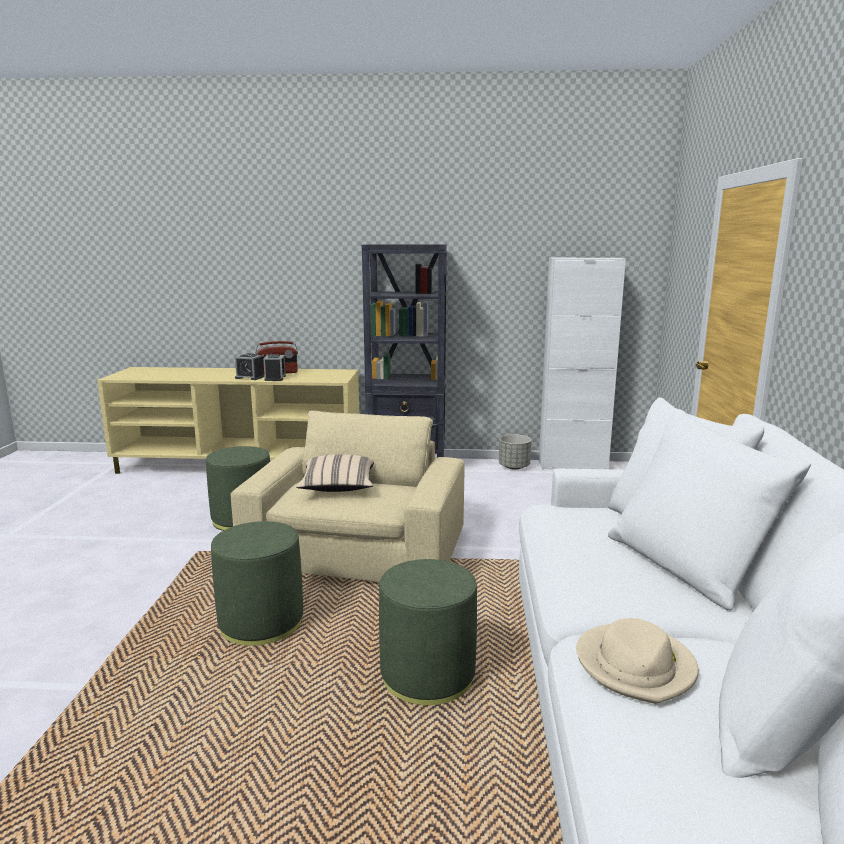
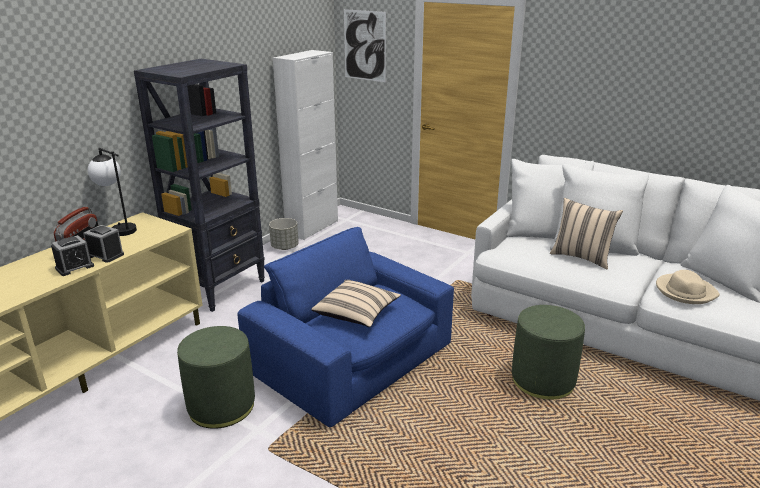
camera: 60 degrees left, 10 degrees up
green ottoman [211,521,303,646] -> none
beige armchair [231,410,465,582] -> blue armchair [237,227,454,427]
none -> table lamp [88,148,137,236]
none -> picture [344,9,386,82]
none -> beige pillow [550,198,623,269]

